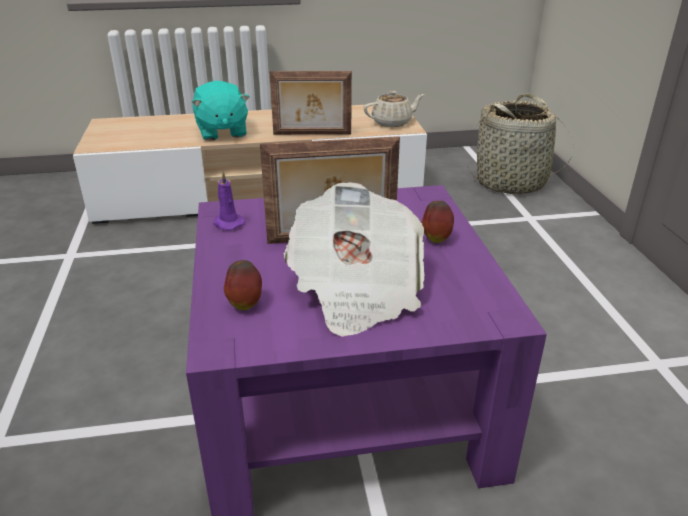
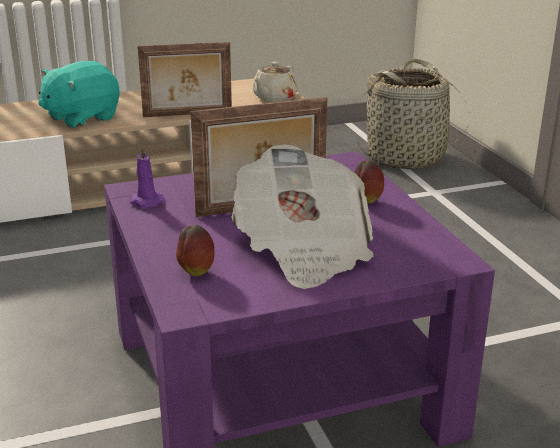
camera: 10 degrees left, 5 degrees down
turquoise plush toy [191,81,250,141] -> turquoise plush toy turned 75 degrees clockwise [38,61,120,128]
beige teapot [364,91,425,127] -> beige teapot turned 150 degrees clockwise [253,62,298,102]

